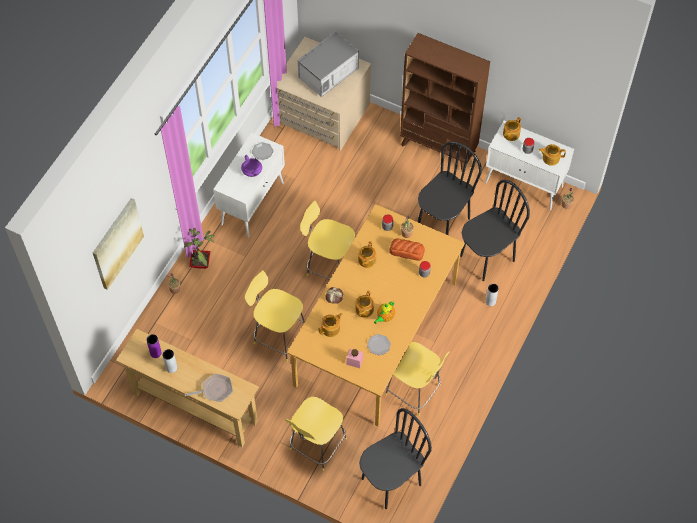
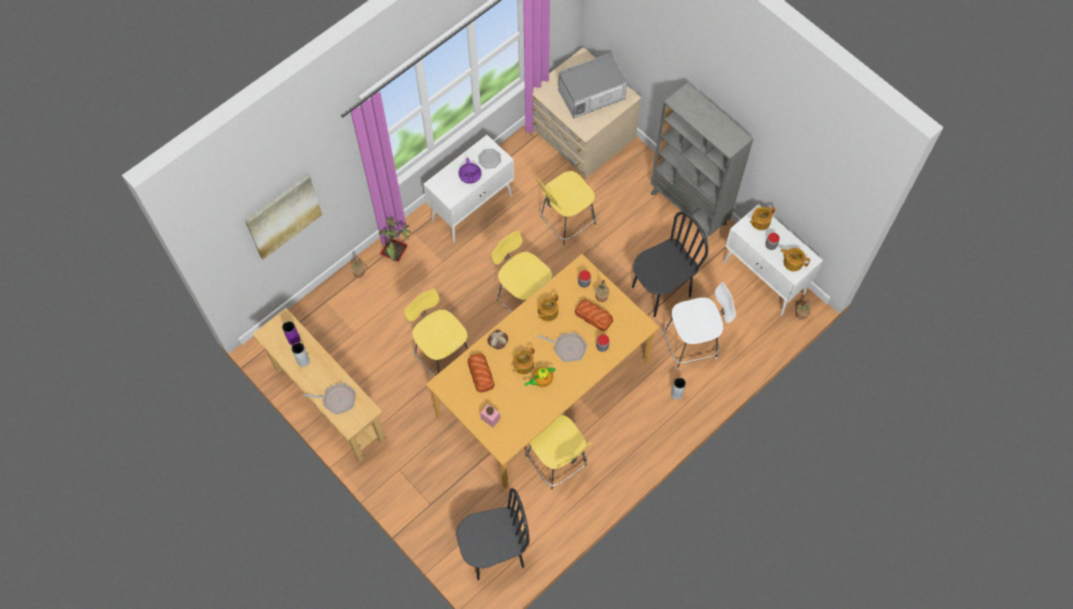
camera: 20 degrees right, 5 degrees up
yellow stool [284,397,347,471] -> yellow stool moved to [536,171,596,248]
teapot [319,313,343,337] -> bread [468,353,495,393]
plate [367,334,391,355] -> none
brown bookcase [400,33,490,171] -> grey bookcase [651,82,753,239]
black chair [460,180,530,281] -> white stool [663,282,736,371]
none -> frying pan [537,333,587,362]

